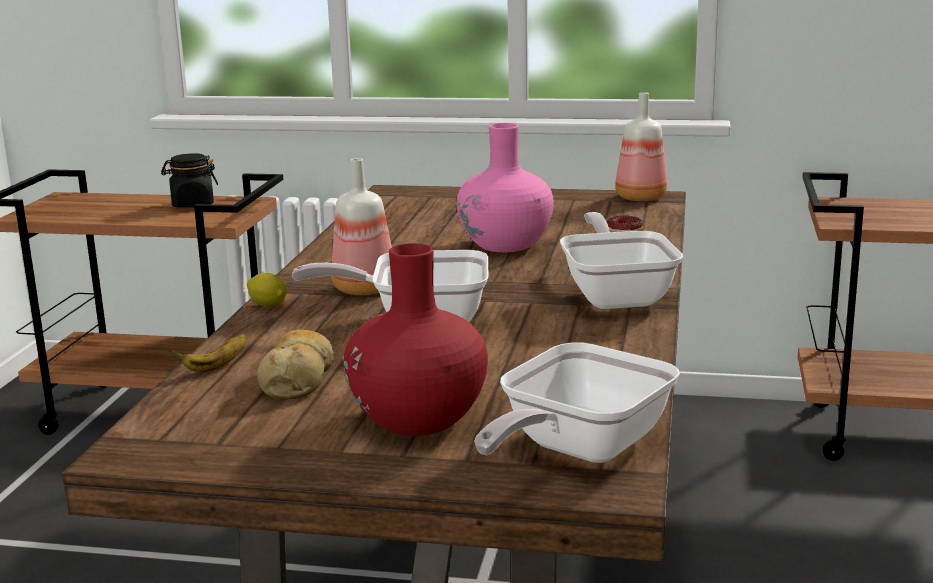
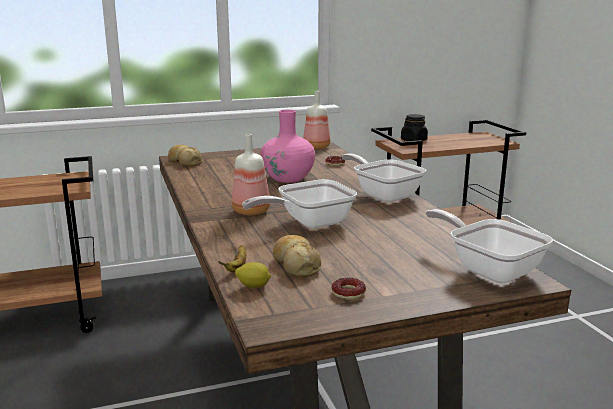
camera: 30 degrees left, 0 degrees up
black jar [161,153,218,208] -> black jar moved to [401,114,428,141]
lemon [247,273,287,307] -> lemon moved to [235,262,271,288]
red vase [343,243,488,436] -> none
frying pan [474,342,680,463] -> frying pan turned 135 degrees clockwise [426,209,553,283]
none -> bread [168,145,202,166]
none -> donut [331,278,366,300]

